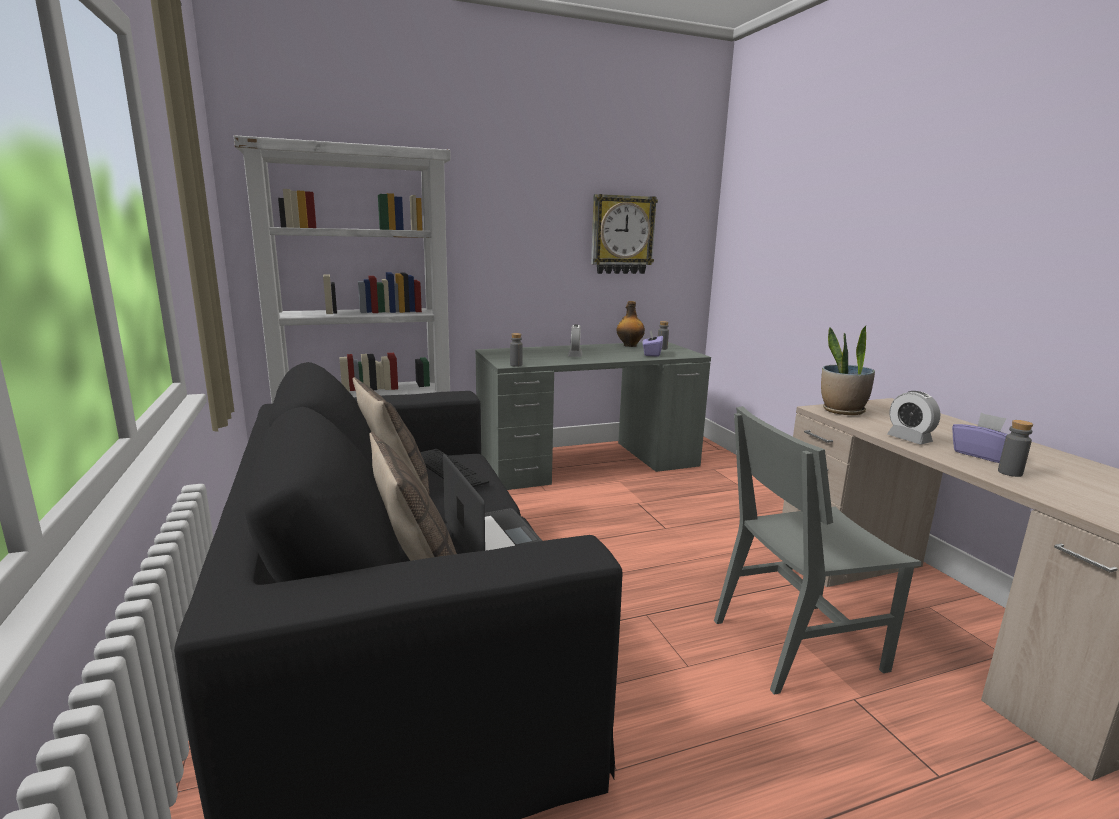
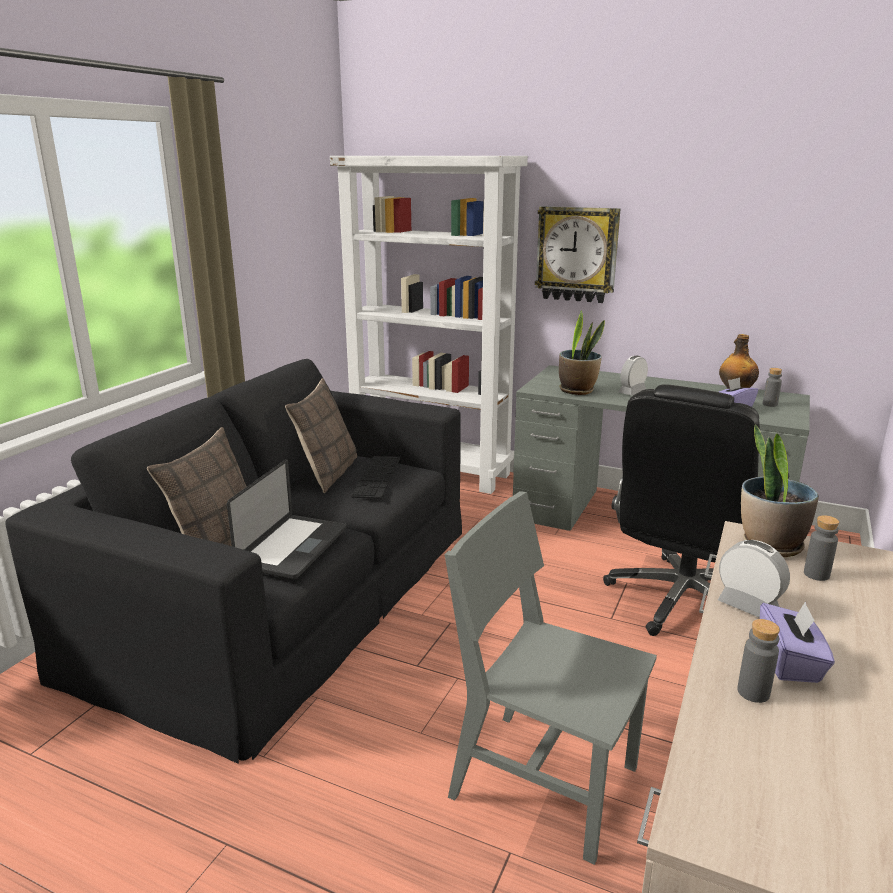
camera: 45 degrees right, 5 degrees up
grey bottle [510,333,523,367] -> grey bottle moved to [804,515,839,581]
wall clock [591,194,658,274] -> wall clock moved to [535,206,620,303]
alarm clock [887,391,940,445] -> alarm clock turned 120 degrees clockwise [718,540,790,618]
none -> potted plant [559,310,605,395]
none -> black office chair [603,384,789,636]

